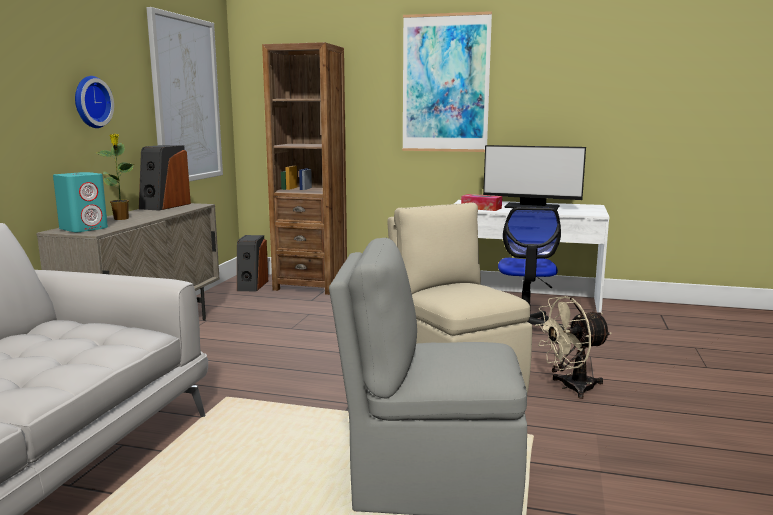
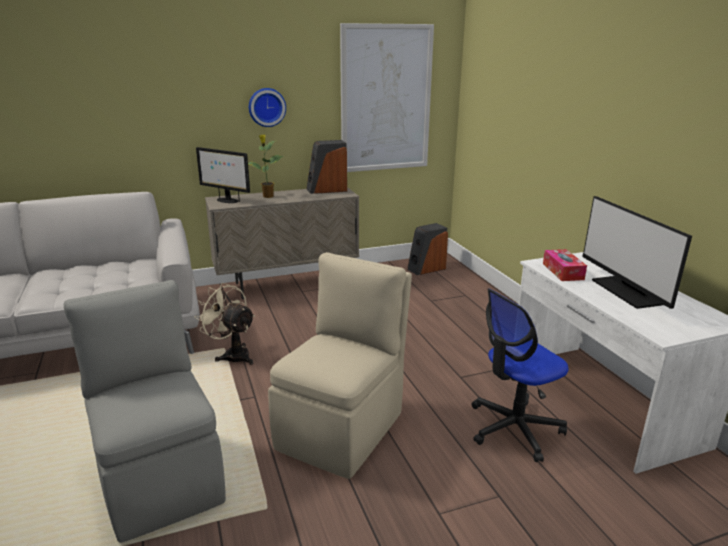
camera: 55 degrees right, 10 degrees up
turquoise speaker [53,172,108,233] -> monitor [196,147,250,203]
brown bookcase [262,42,347,295] -> none
picture [402,11,492,152] -> none
beige fan [535,296,612,399] -> beige fan moved to [194,283,255,365]

